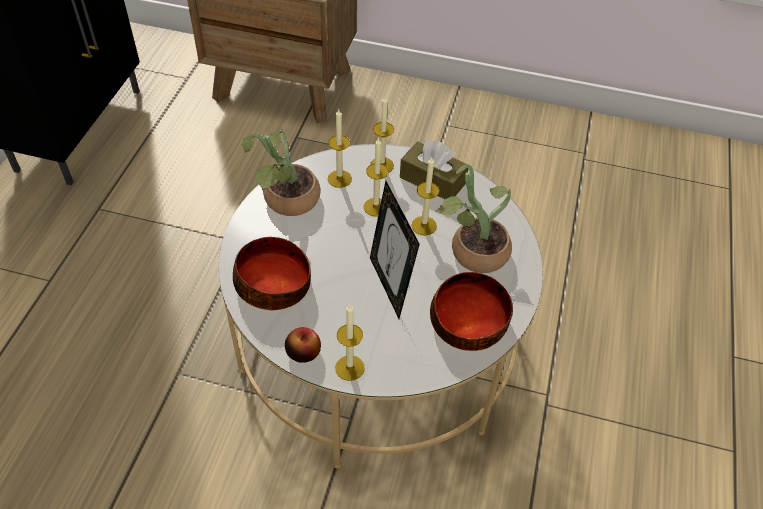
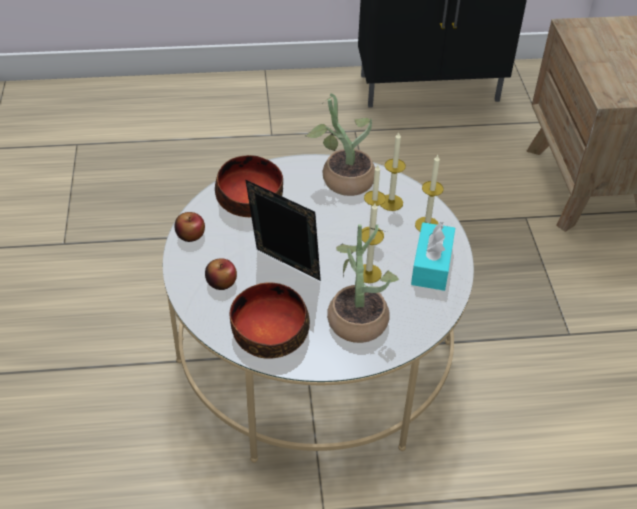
camera: 70 degrees right, 5 degrees down
candle [335,305,365,381] -> none
picture frame [370,181,420,319] -> picture frame turned 75 degrees clockwise [245,179,321,281]
brown tissue box [400,141,468,200] -> turquoise tissue box [411,222,455,291]
none -> apple [205,258,237,290]

